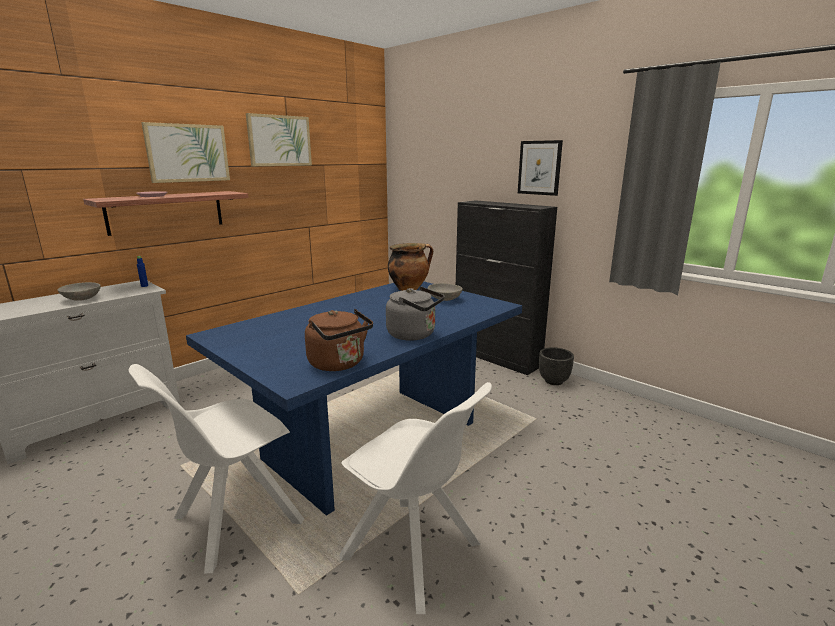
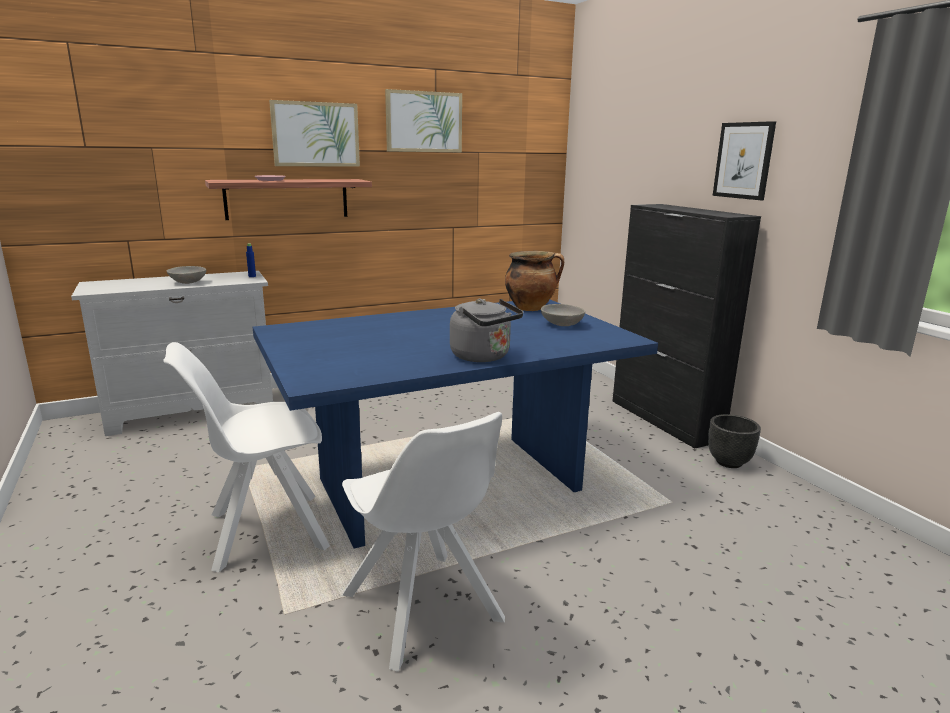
camera: 20 degrees right, 0 degrees up
brown kettle [305,309,373,371] -> none

